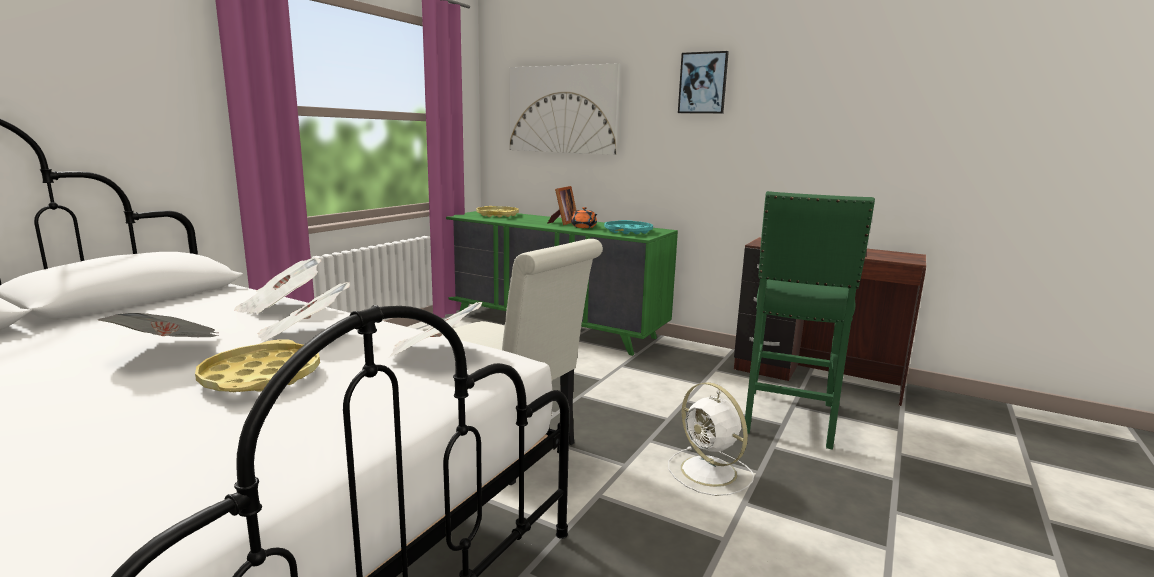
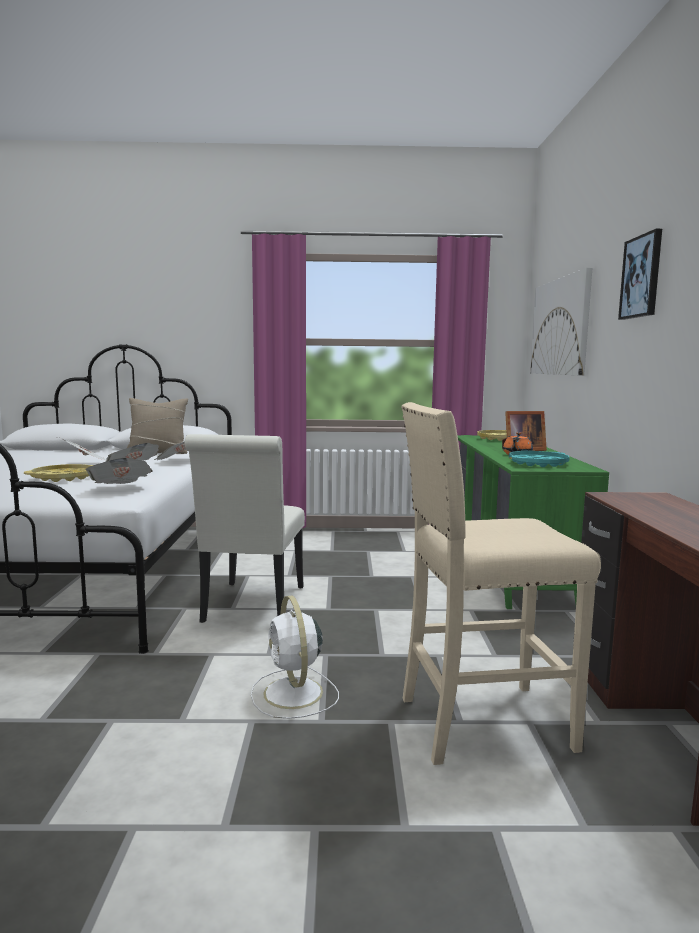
camera: 60 degrees right, 5 degrees down
white fan [668,382,754,496] -> white fan turned 45 degrees counterclockwise [251,595,339,719]
green stool [745,191,875,450] -> beige stool [401,402,601,765]
none -> beige pillow [127,398,188,454]

